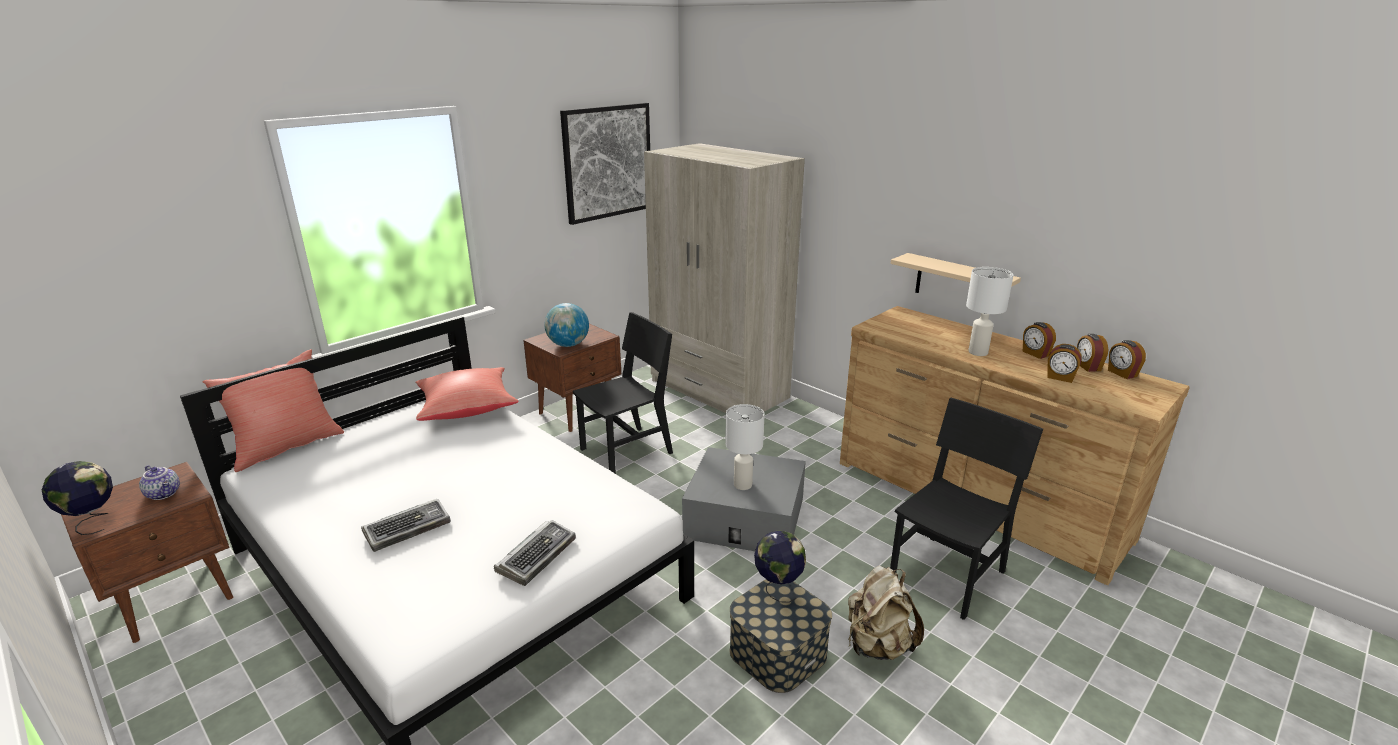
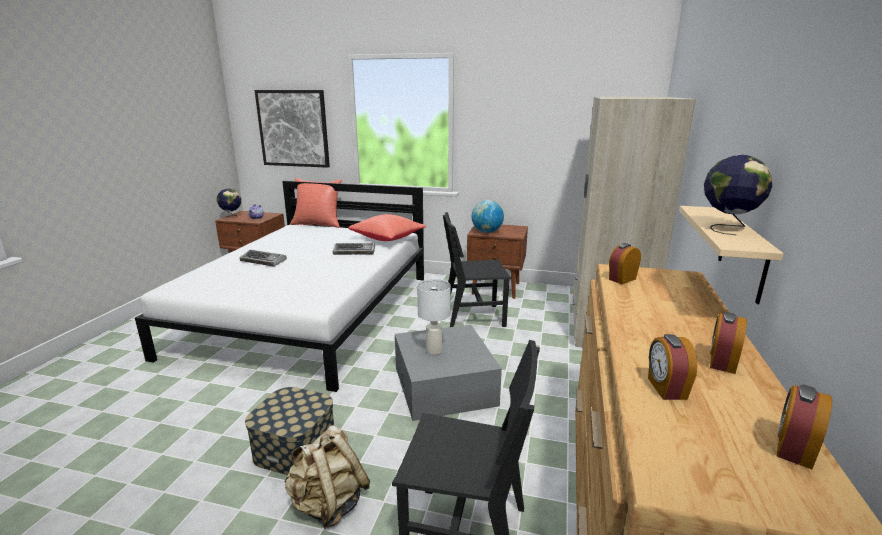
camera: 60 degrees right, 5 degrees down
keyboard [494,520,576,586] -> keyboard moved to [333,243,375,255]
picture [560,103,650,225] -> picture moved to [255,90,330,168]
black chair [573,312,673,474] -> black chair turned 150 degrees clockwise [443,212,511,327]
globe [754,531,806,603] -> globe moved to [704,155,772,235]
white table lamp [966,267,1014,356] -> none
alarm clock [1077,334,1108,372] -> alarm clock moved to [609,243,641,284]

